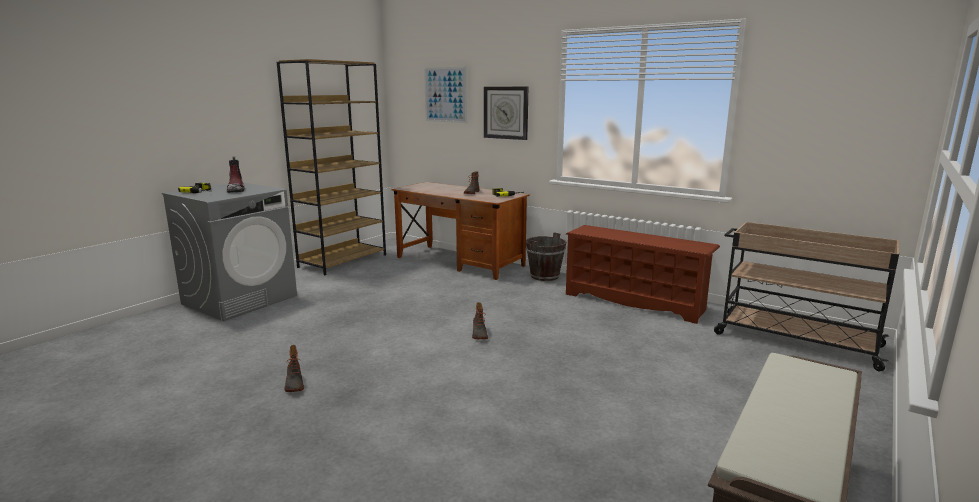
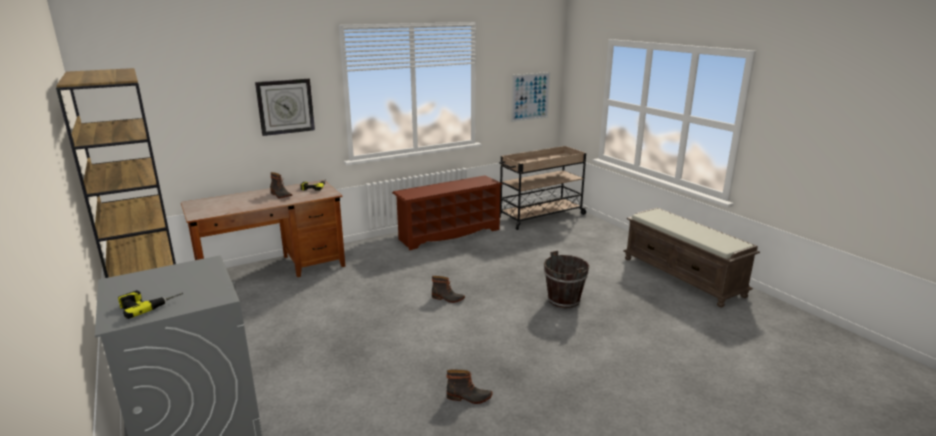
camera: 65 degrees left, 5 degrees up
boot [227,156,245,193] -> none
picture [424,67,467,123] -> picture moved to [511,72,550,122]
brown bucket [526,233,566,281] -> brown bucket moved to [544,251,590,308]

